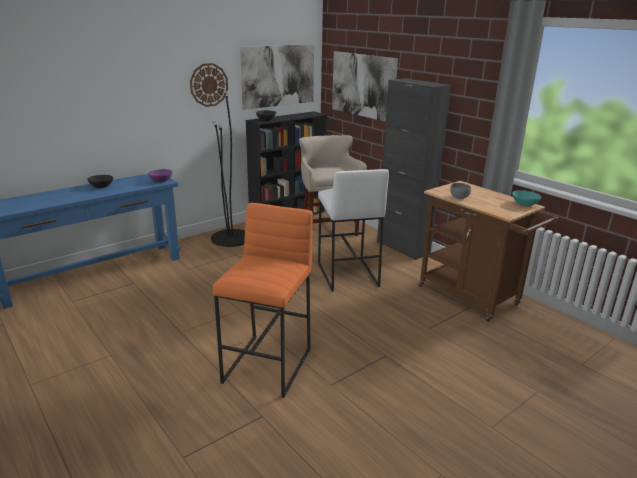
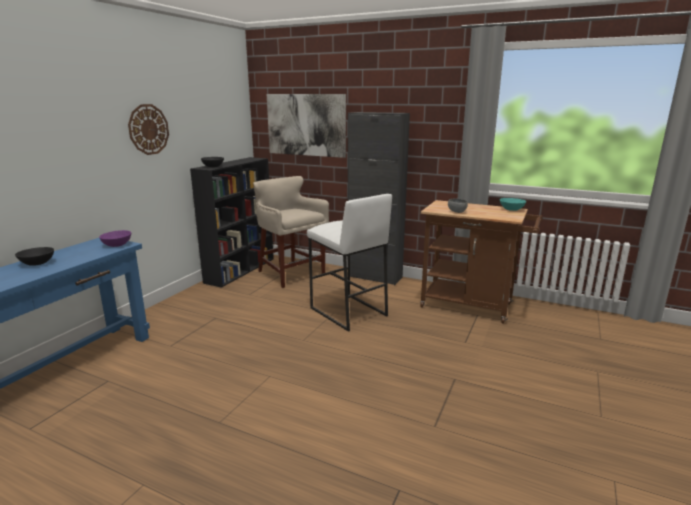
camera: 25 degrees left, 5 degrees down
black floor lamp [211,91,245,247] -> none
orange stool [213,203,313,398] -> none
picture [240,44,314,110] -> none

